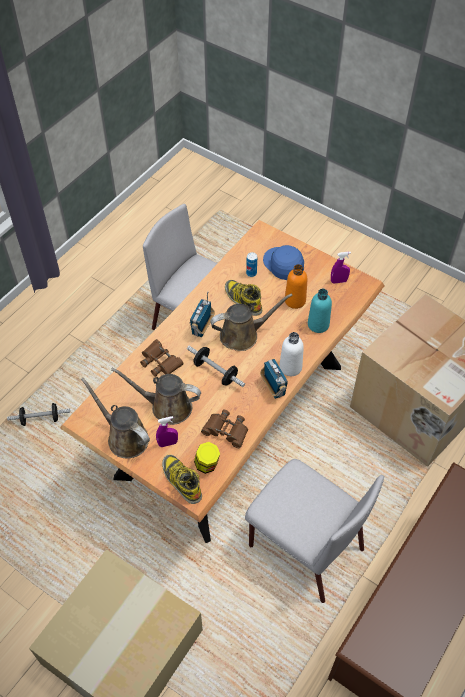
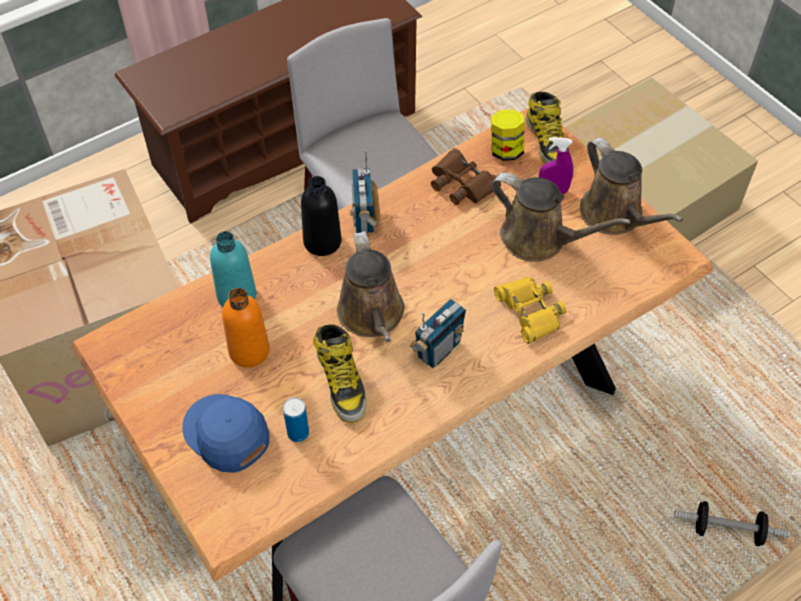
camera: 160 degrees left, 0 degrees up
brown binoculars [140,339,184,377] -> yellow binoculars [494,277,567,344]
dumbbell [187,345,245,387] -> none
brown watering can [210,294,293,351] -> brown watering can turned 105 degrees counterclockwise [337,231,404,342]
blue cap [263,245,304,280] -> blue cap turned 150 degrees clockwise [182,394,269,473]
white bottle [279,332,304,376] -> black bottle [301,176,342,256]
purple spray bottle [331,252,351,283] -> none

